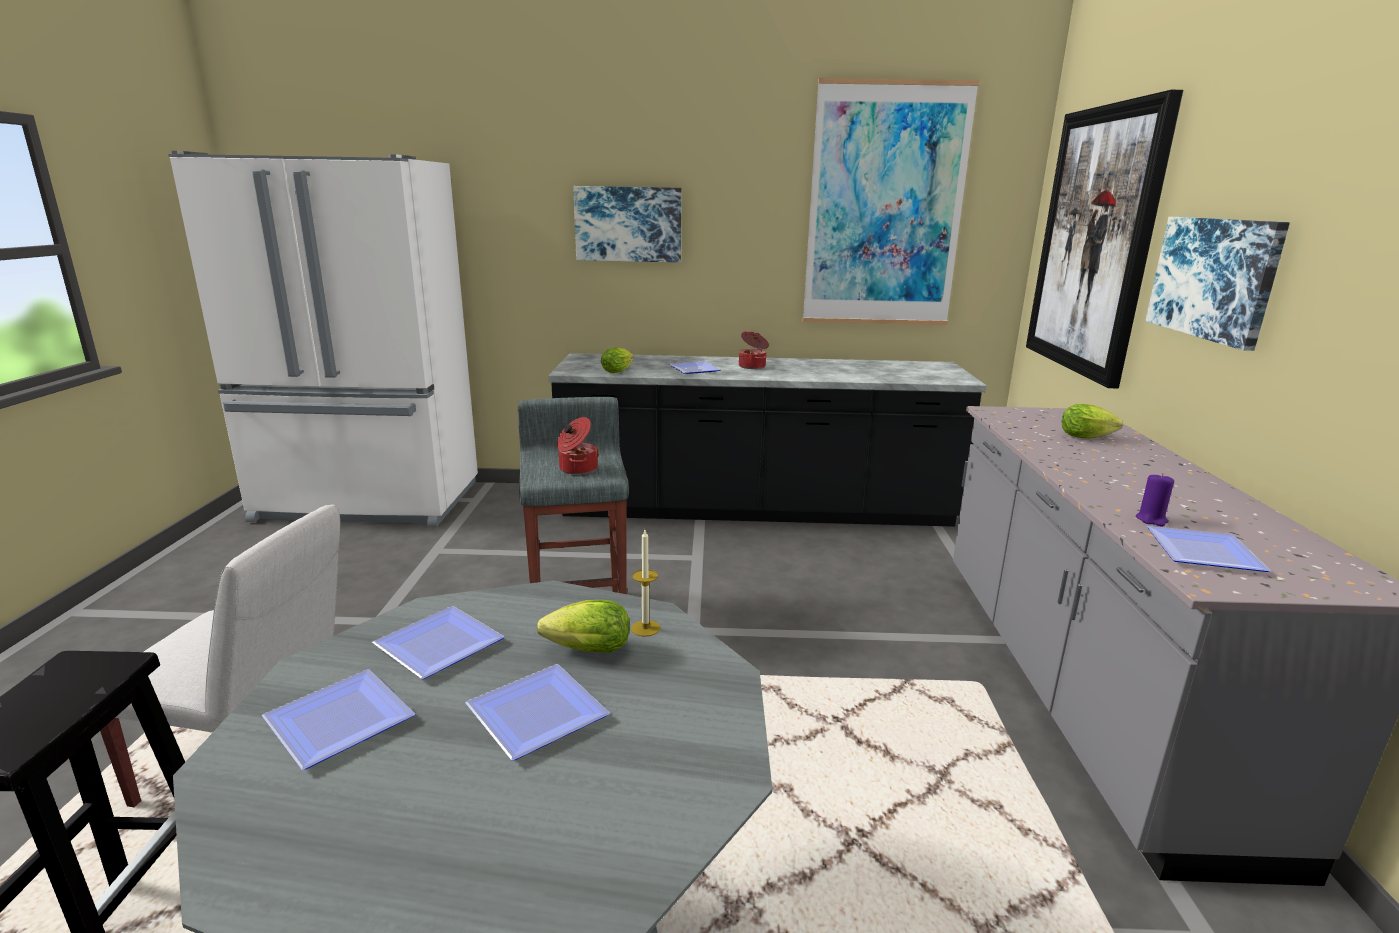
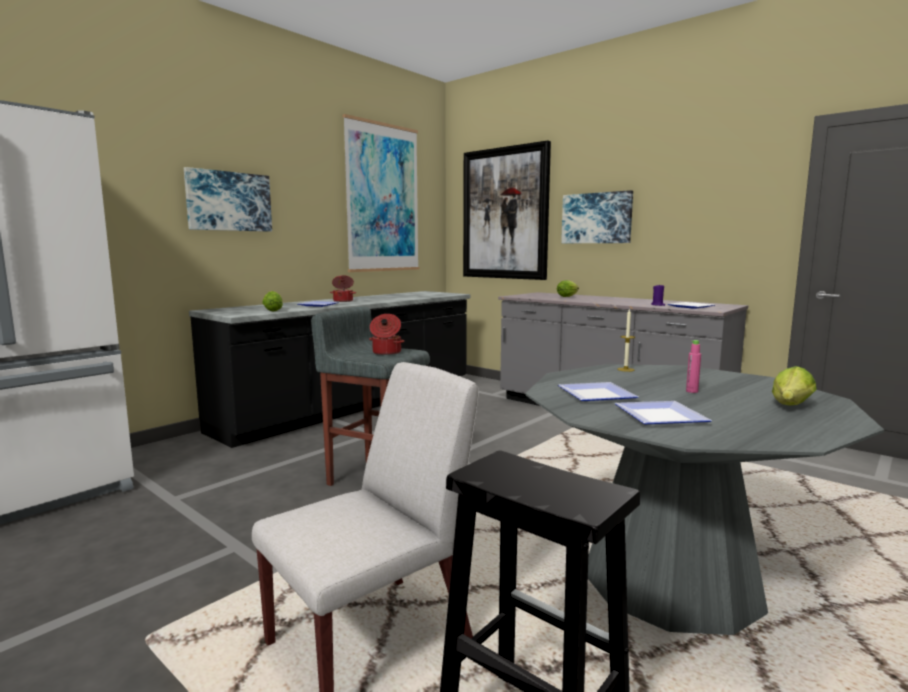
camera: 50 degrees left, 10 degrees down
plate [465,664,610,761] -> pink bottle [686,340,701,393]
lettuce [537,600,630,653] -> lettuce moved to [772,366,817,405]

